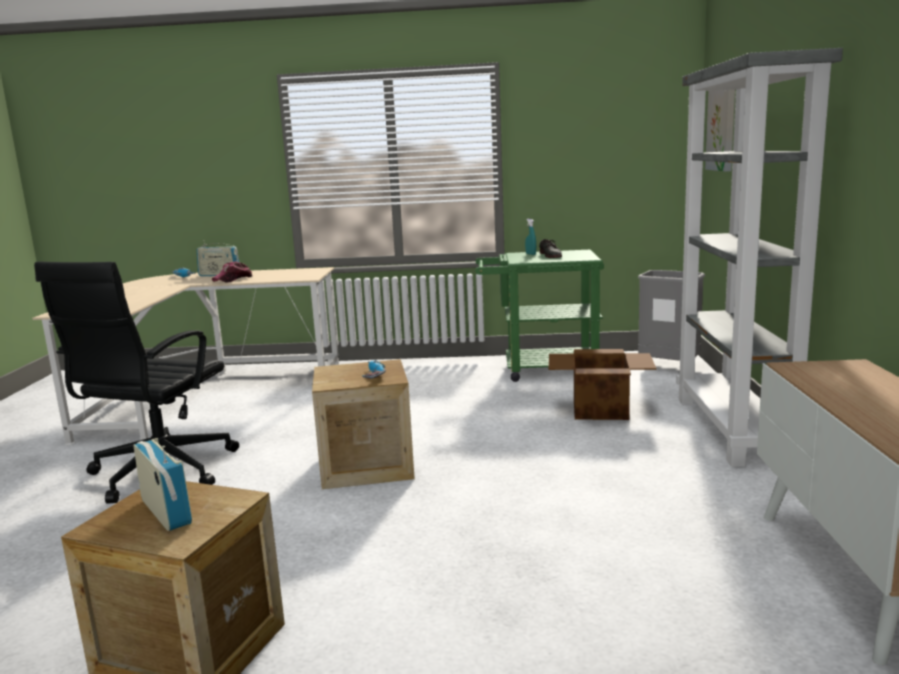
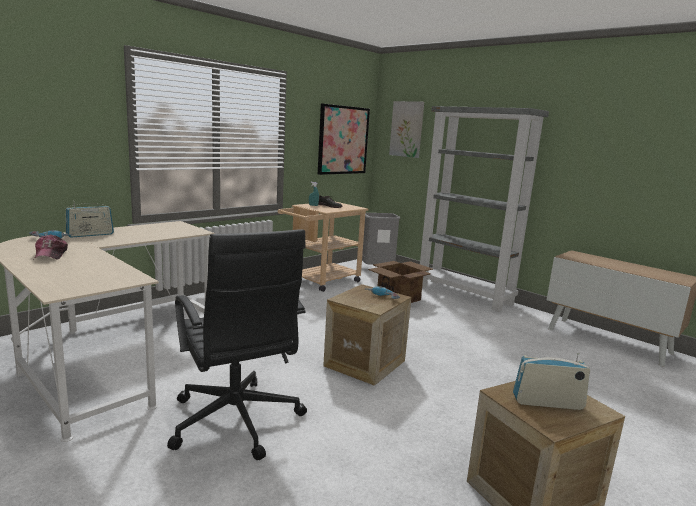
camera: 50 degrees left, 0 degrees up
cap [212,261,252,283] -> cap moved to [34,234,68,260]
green cart [475,250,604,382] -> beige cart [278,201,369,292]
none -> picture [318,103,370,175]

